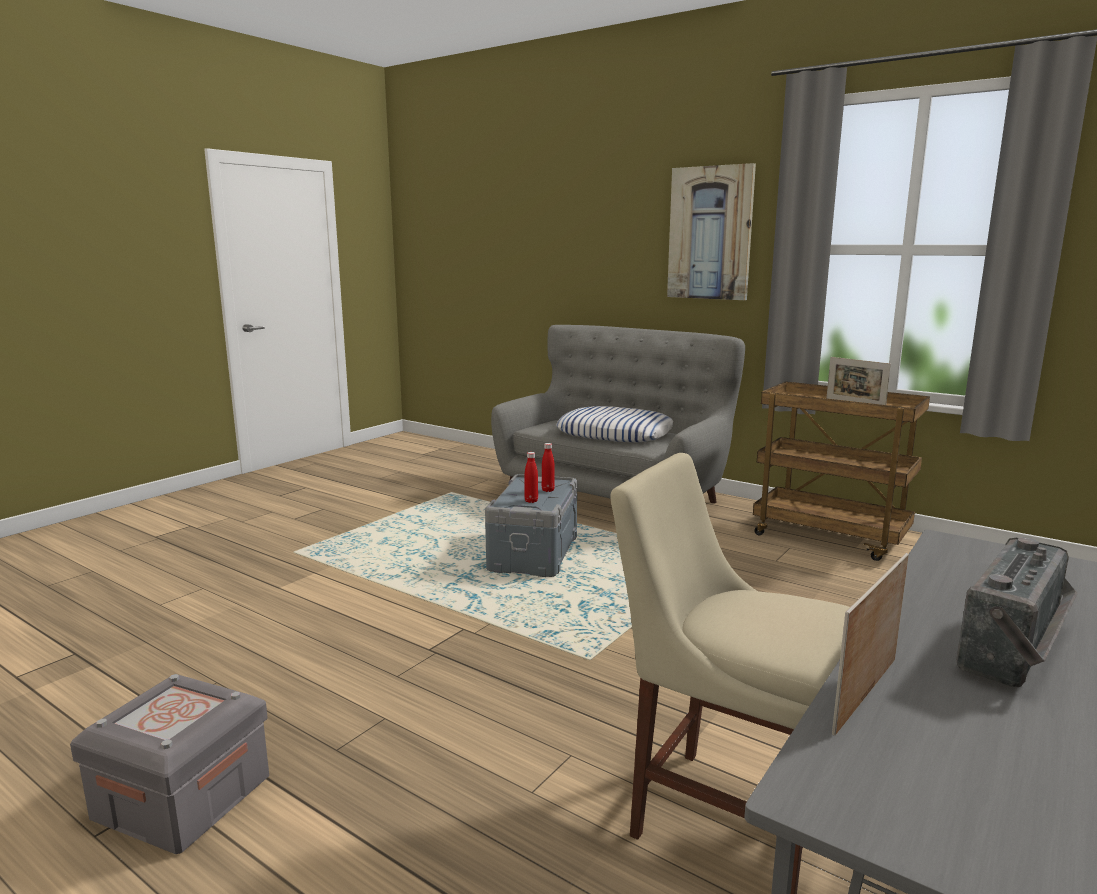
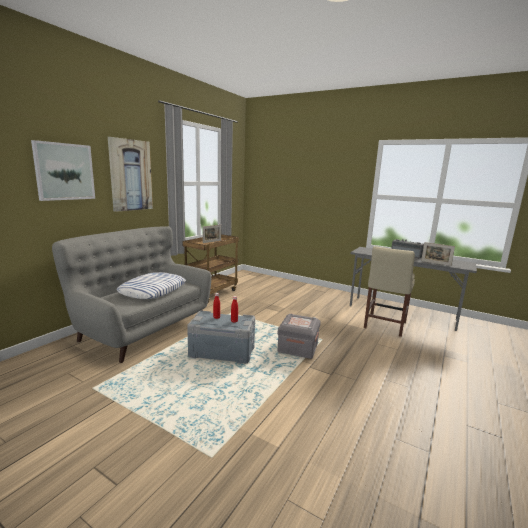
camera: 95 degrees left, 0 degrees up
grey storage box [70,674,269,854] -> grey storage box moved to [278,313,321,359]
none -> picture [31,140,95,201]

